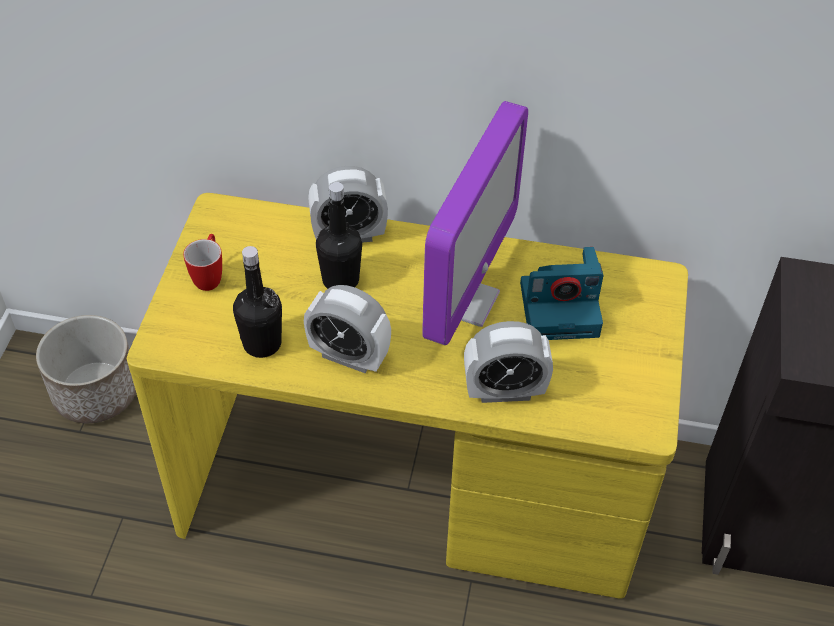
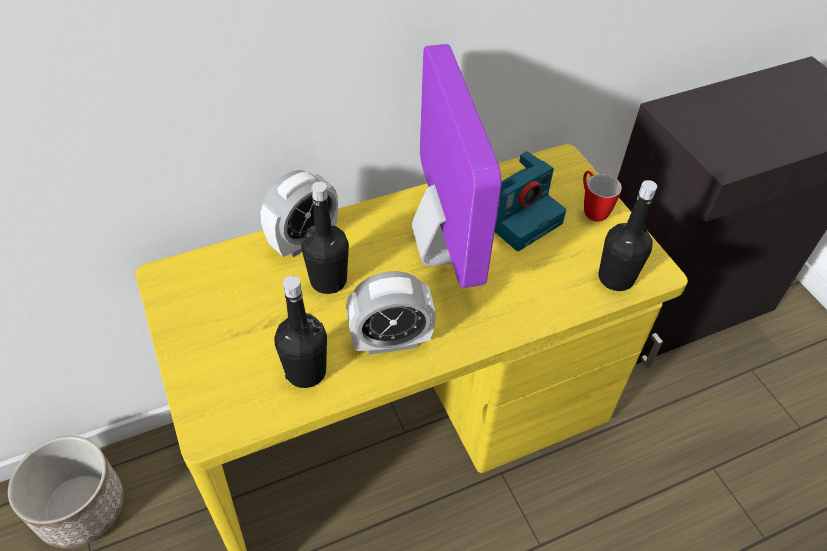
camera: 35 degrees left, 0 degrees up
mug [183,234,222,291] -> mug moved to [583,171,622,222]
alarm clock [464,321,553,403] -> none
none -> black bottle [598,180,657,291]

